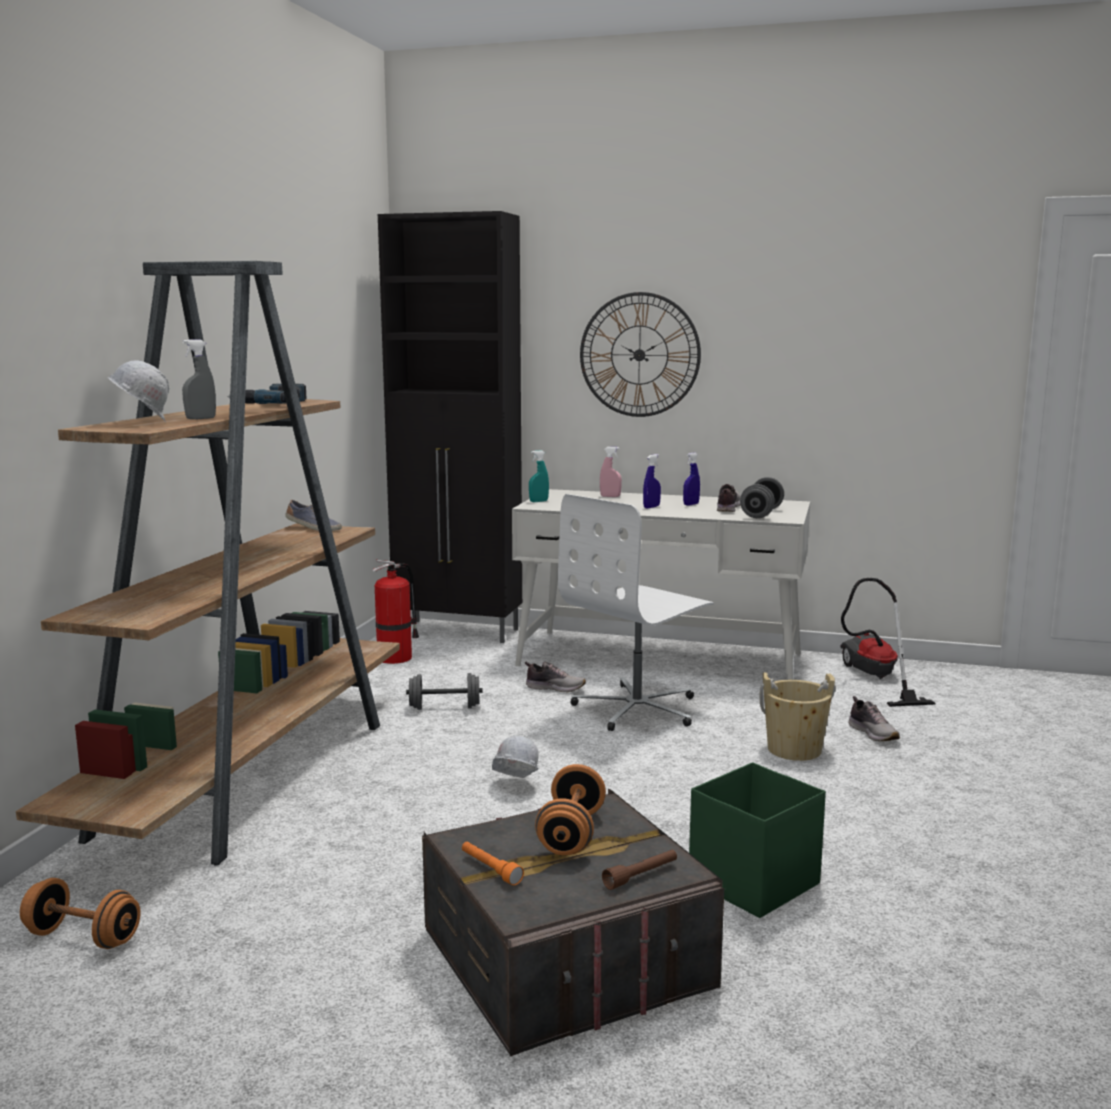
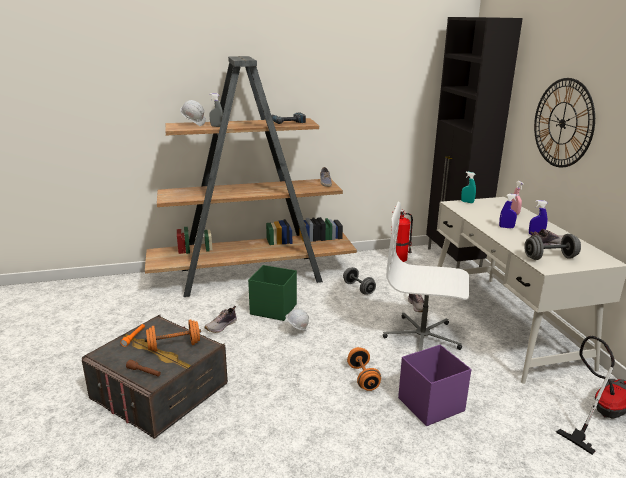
camera: 60 degrees right, 10 degrees up
orange dumbbell [20,878,140,949] -> orange dumbbell moved to [347,347,381,391]
green storage box [689,763,826,918] -> green storage box moved to [248,265,297,321]
beige bucket [760,672,836,761] -> purple storage box [398,345,471,426]
shoe [849,696,900,741] -> shoe moved to [204,306,237,333]

